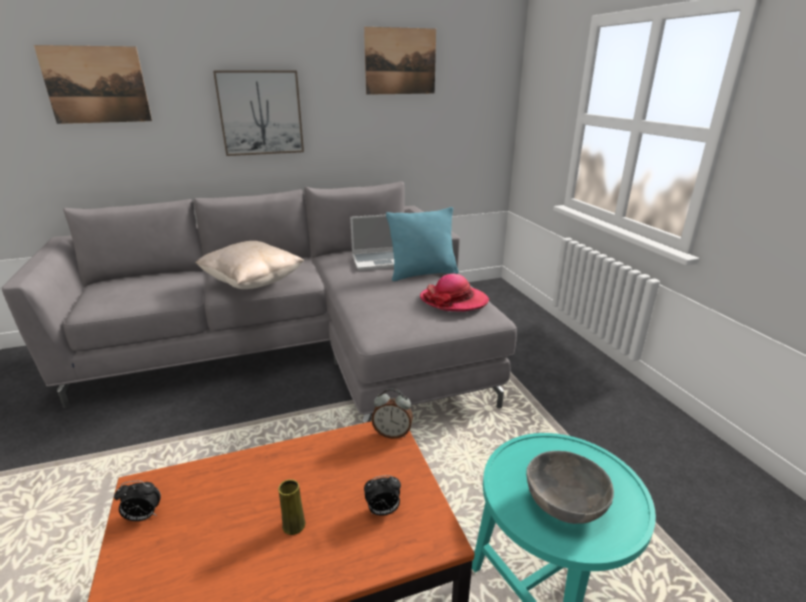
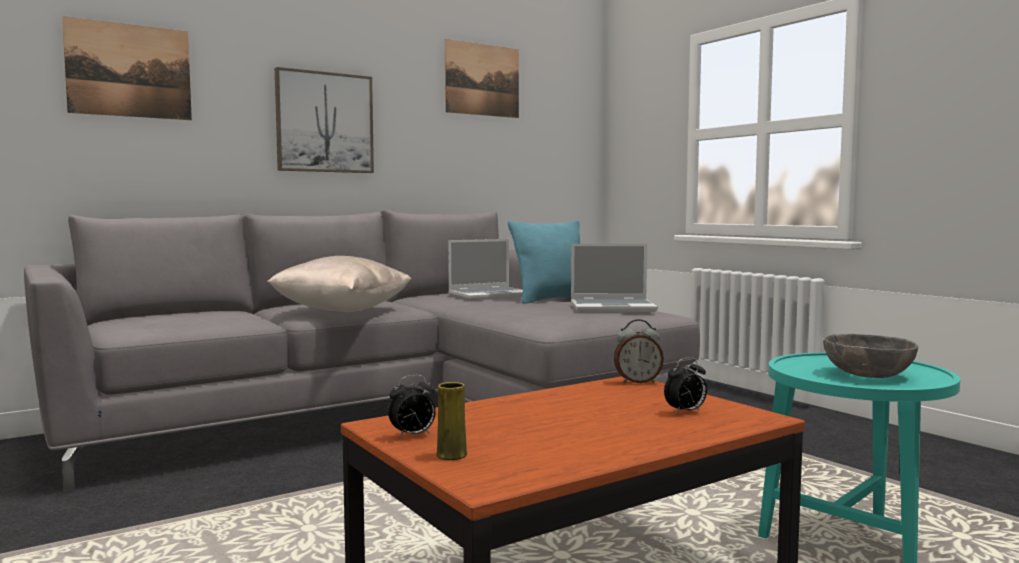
camera: 15 degrees left, 20 degrees down
yellow vase [278,479,305,535] -> yellow vase moved to [436,382,467,460]
hat [420,274,489,312] -> laptop [571,244,658,312]

